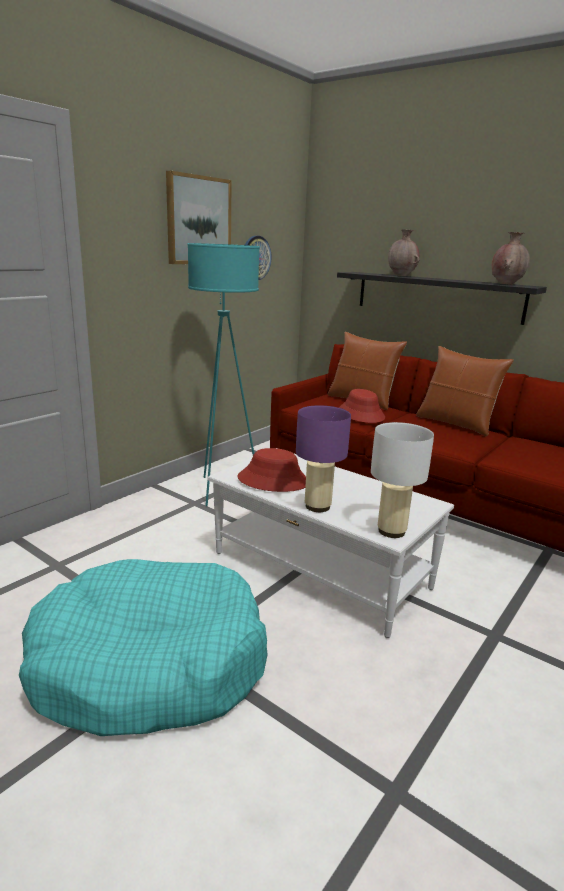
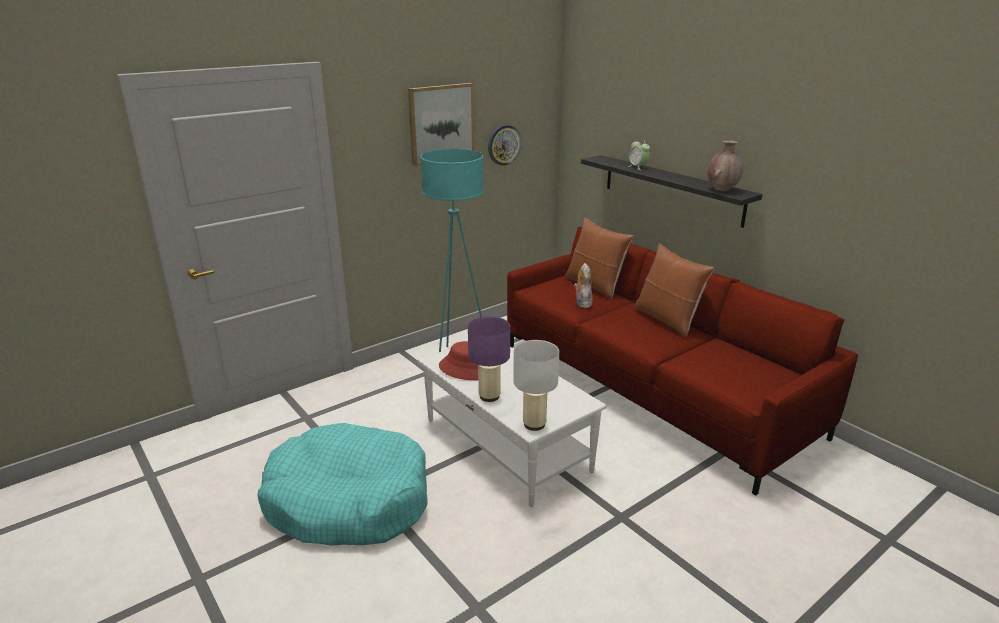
camera: 15 degrees right, 5 degrees up
red hat [339,389,385,423] -> plush toy [574,263,593,308]
brown vase [388,229,419,276] -> alarm clock [628,139,650,170]

